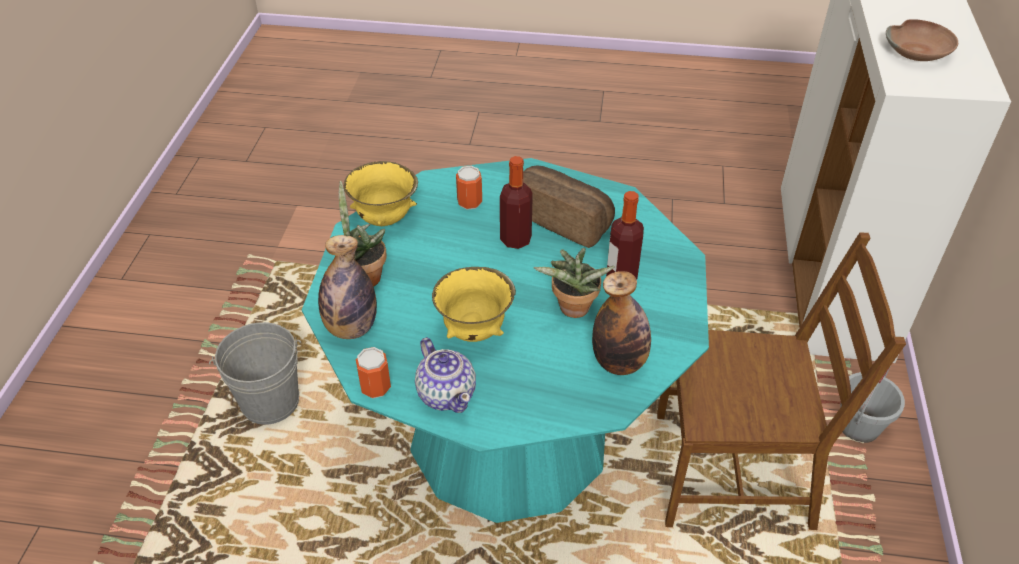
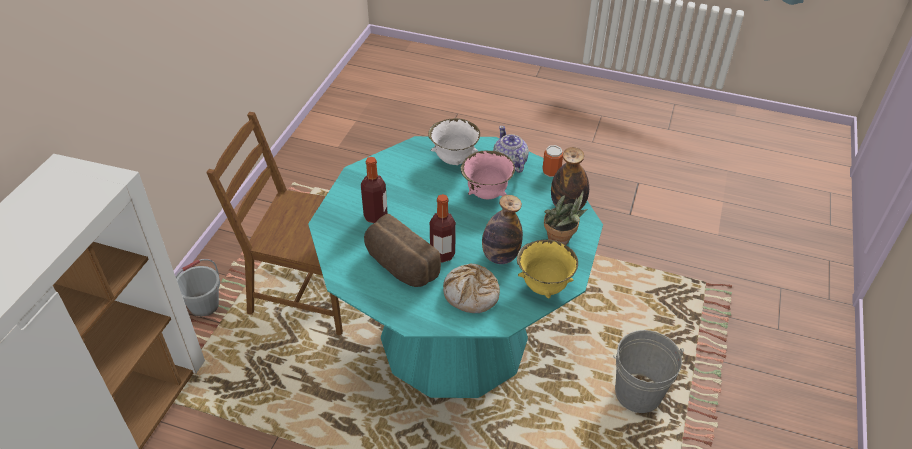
camera: 170 degrees left, 0 degrees up
yellow bowl [432,267,516,342] -> pink bowl [461,151,515,199]
can [456,166,482,210] -> bread [443,264,500,313]
potted plant [533,248,615,318] -> none
bottle [592,271,651,375] -> bottle moved to [482,195,523,264]
brown bowl [886,19,958,61] -> none
none -> white bowl [428,118,480,165]

